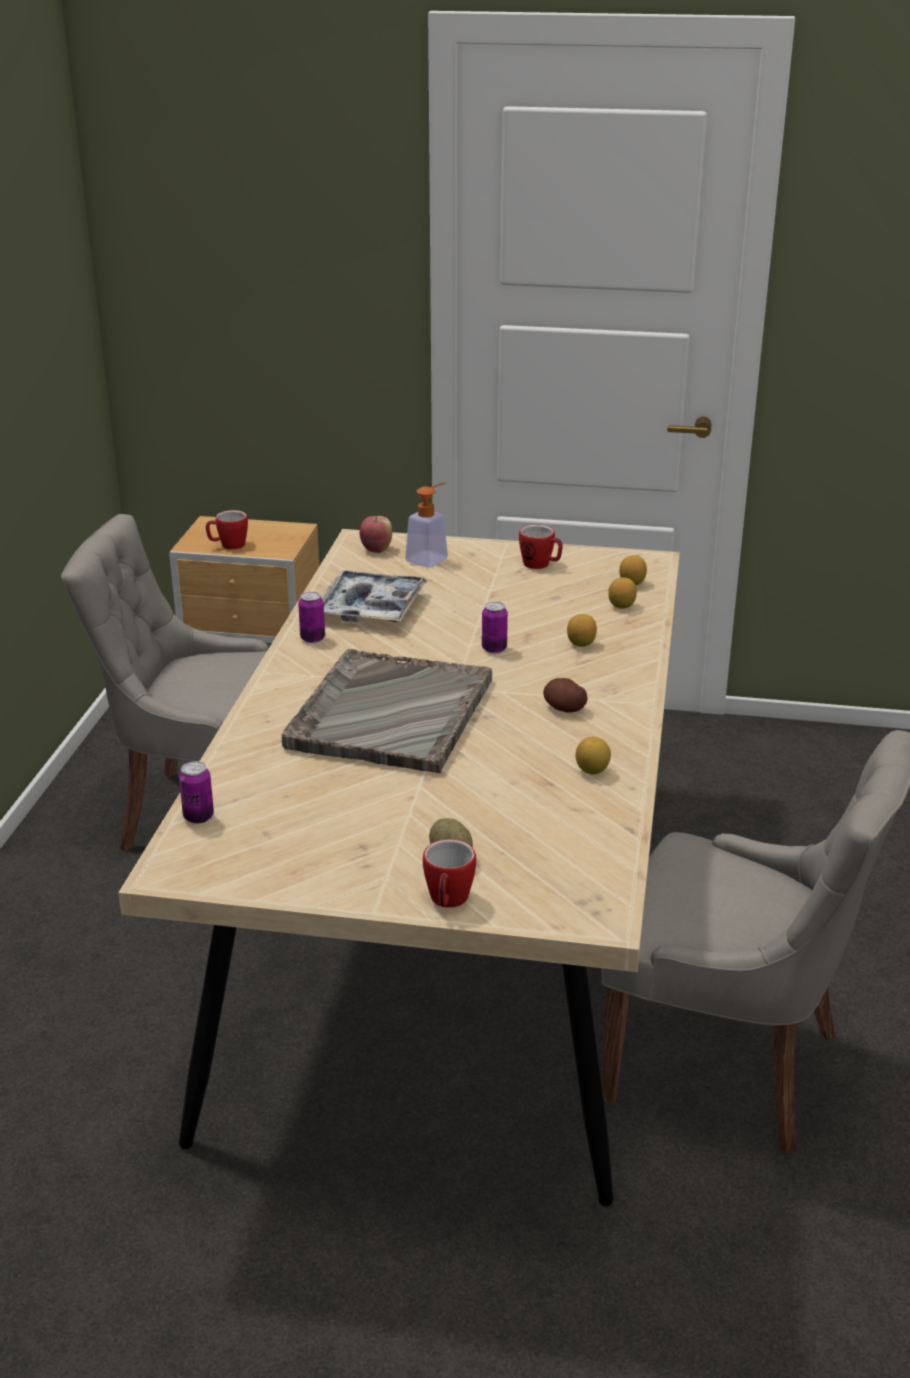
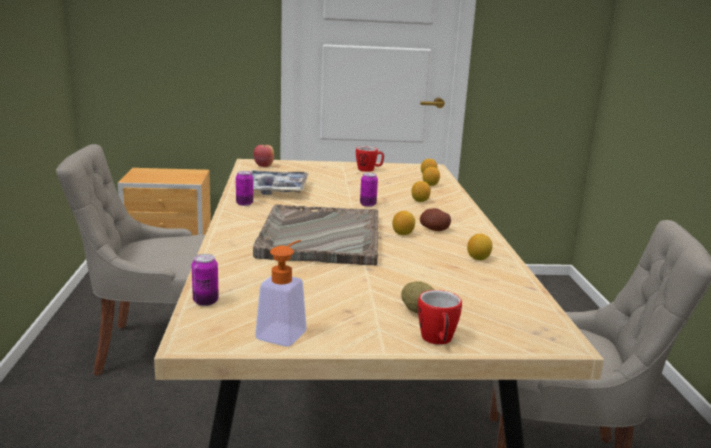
camera: 15 degrees left, 10 degrees down
mug [206,510,248,550] -> none
soap dispenser [405,482,448,567] -> soap dispenser moved to [255,240,307,347]
none -> lemon [392,211,415,235]

